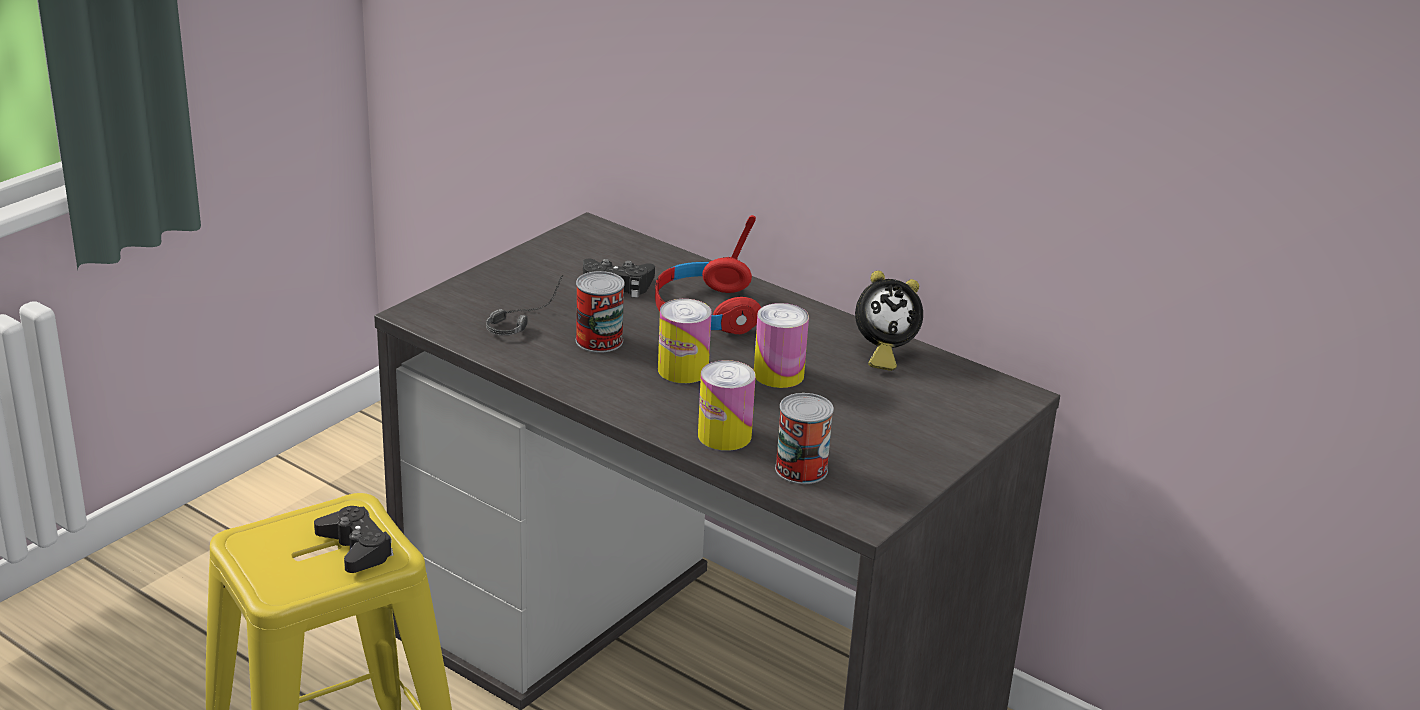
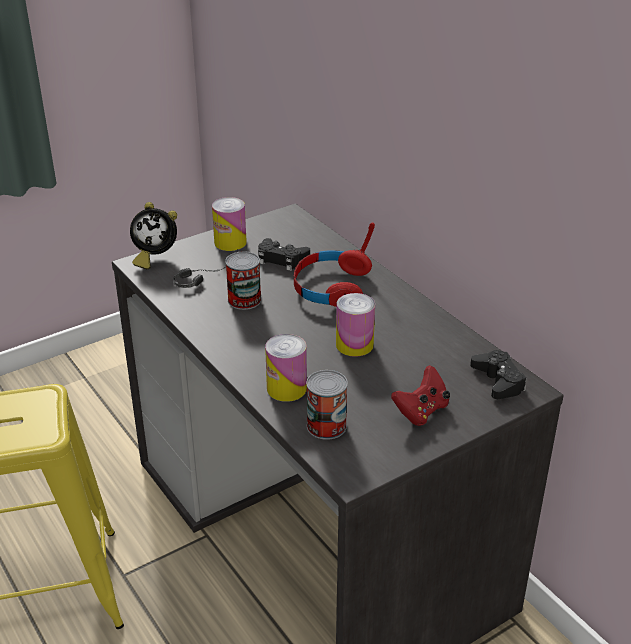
camera: 20 degrees right, 5 degrees up
black game controller [314,506,394,573] -> black game controller moved to [470,350,526,399]
can [658,299,712,383] -> can moved to [212,197,247,251]
alarm clock [855,271,923,371] -> alarm clock moved to [130,202,177,269]
none -> red game controller [391,365,450,426]

